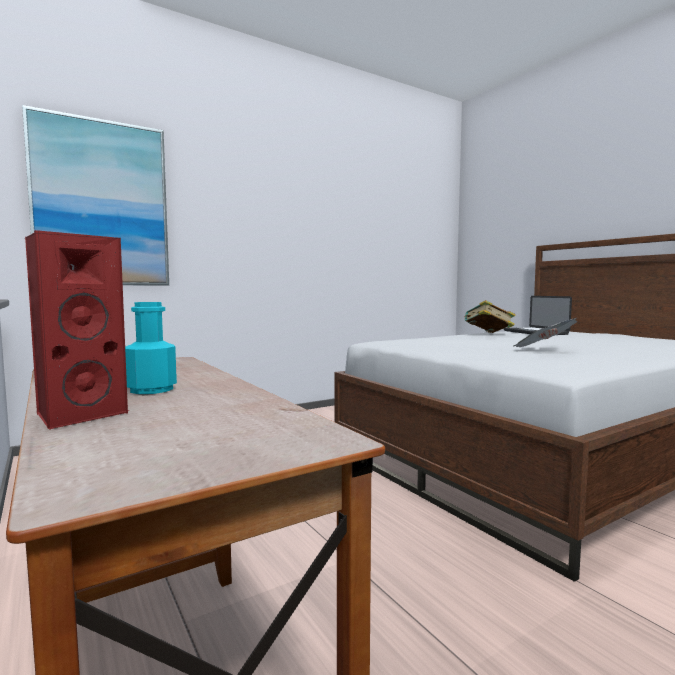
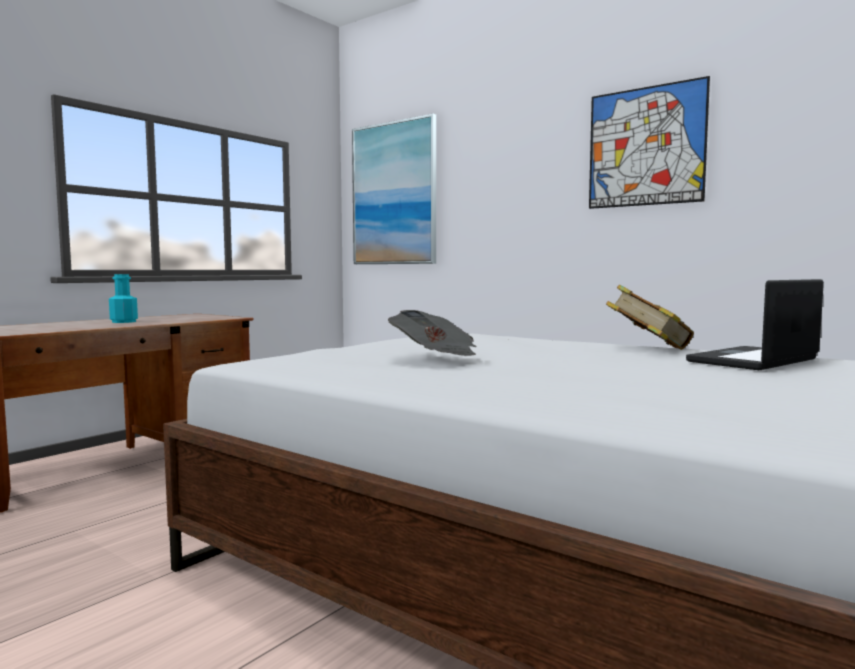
camera: 70 degrees right, 0 degrees up
red speaker [25,230,130,429] -> none
none -> picture [589,76,710,209]

